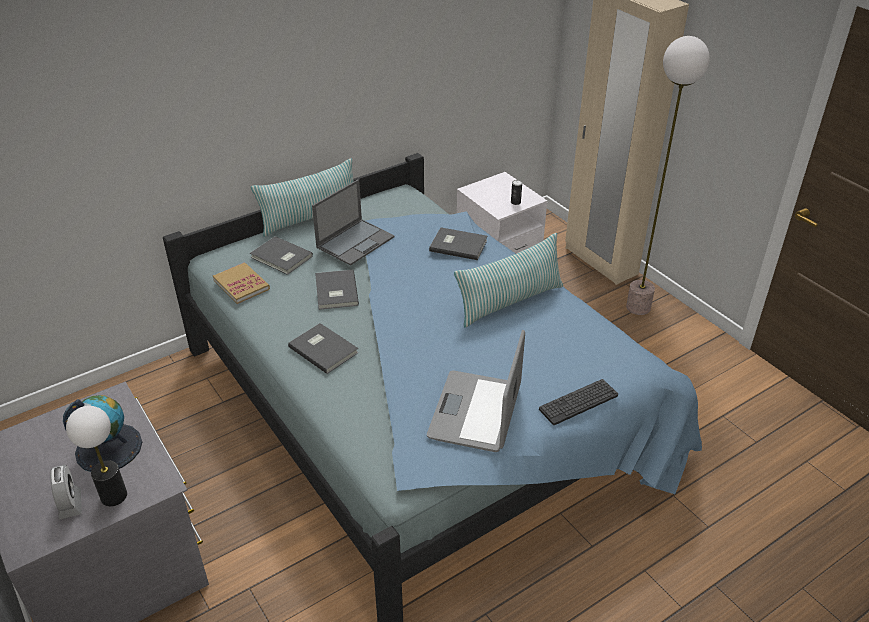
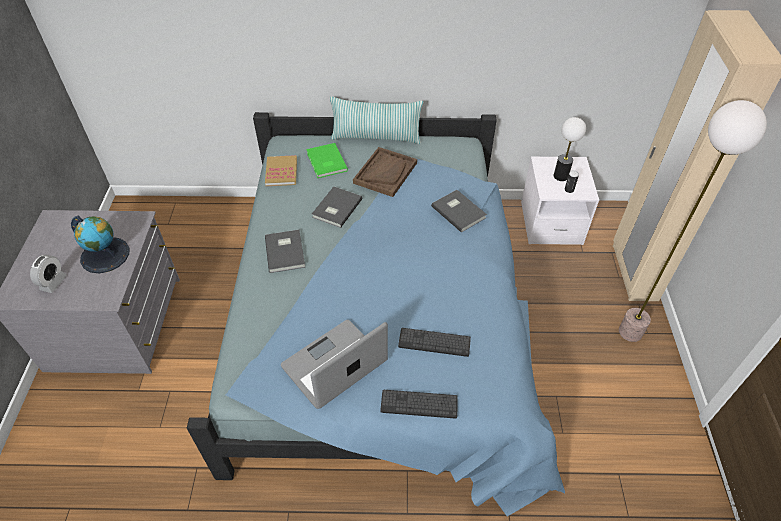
camera: 35 degrees right, 10 degrees up
table lamp [66,406,127,506] -> table lamp moved to [554,117,586,181]
grey book [250,236,313,275] -> green book [306,143,348,178]
laptop [312,179,395,266] -> brown tray [353,147,417,197]
pillow [454,233,563,327] -> none
none -> keyboard [398,328,471,357]

